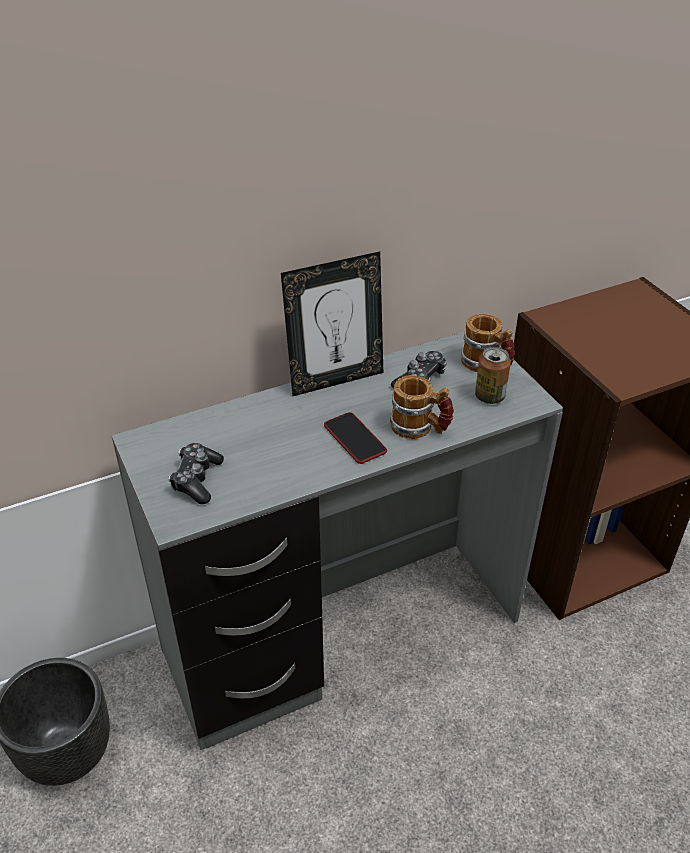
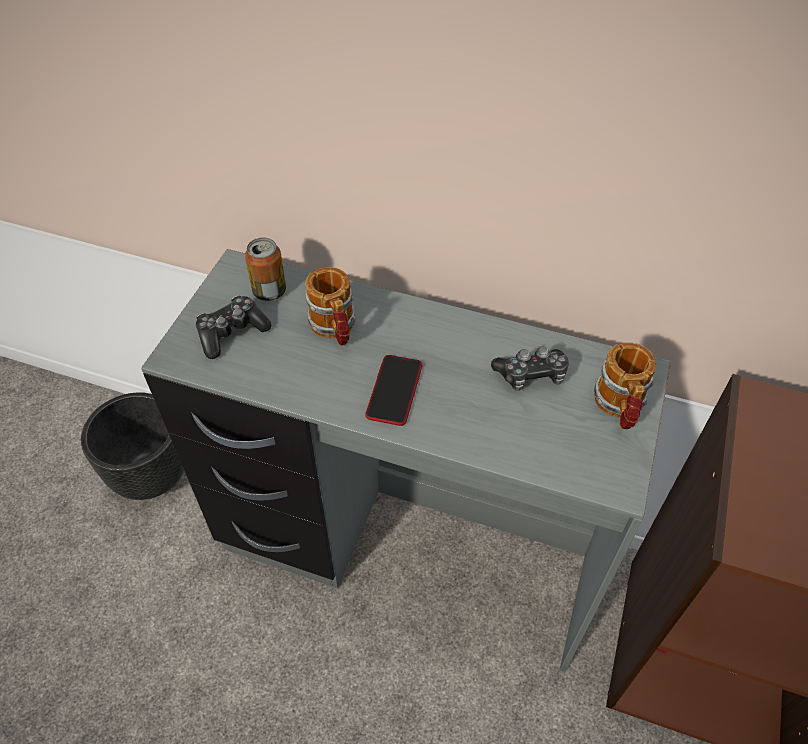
camera: 45 degrees right, 10 degrees up
picture frame [281,251,383,396] -> none
mug [390,375,454,439] -> mug moved to [305,267,356,346]
can [475,347,511,404] -> can moved to [245,237,286,301]

